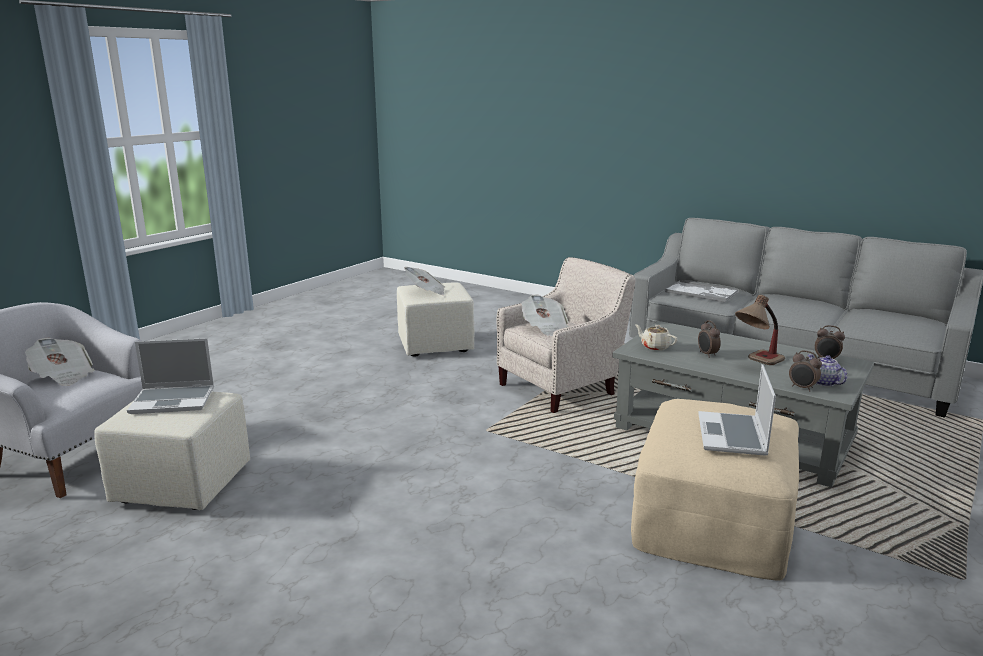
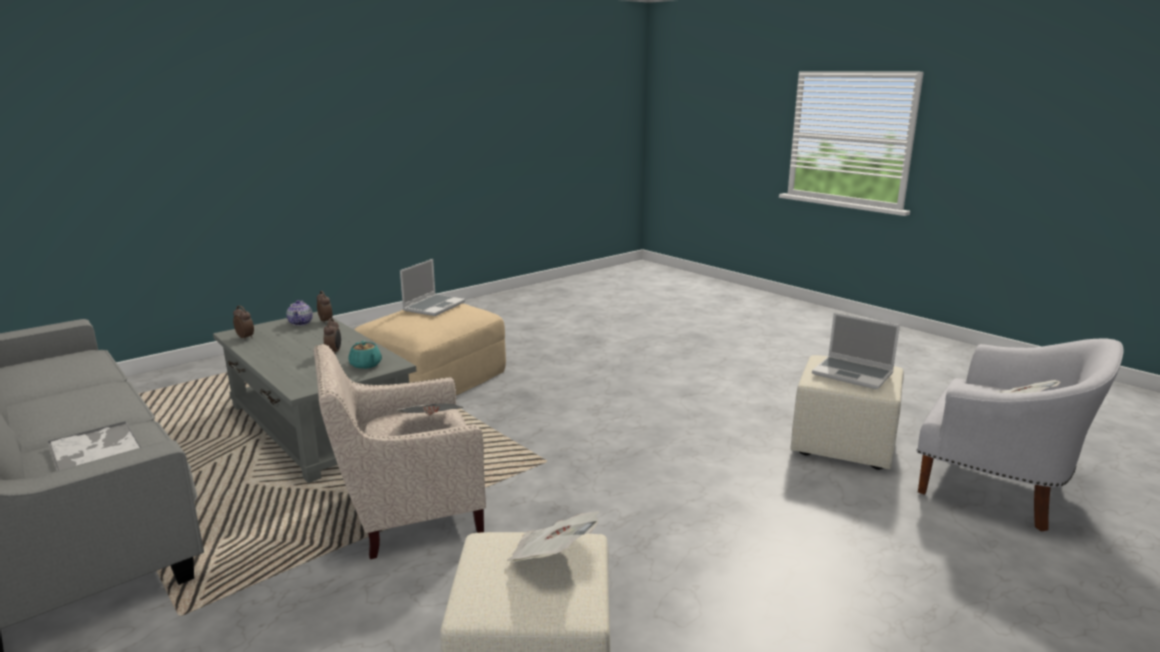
camera: 165 degrees left, 0 degrees up
laptop [127,338,214,414] -> laptop turned 150 degrees counterclockwise [812,313,900,389]
beige teapot [635,324,678,351] -> turquoise teapot [348,341,382,369]
table lamp [735,295,785,365] -> none

